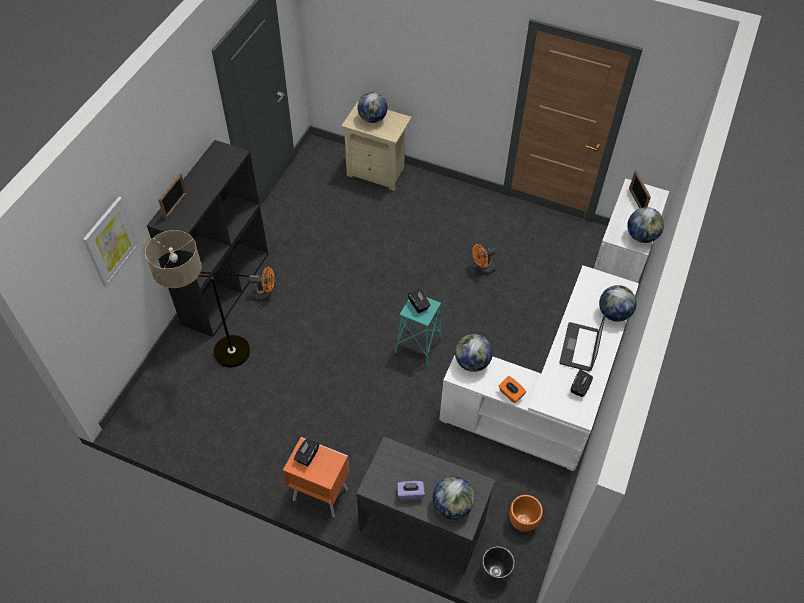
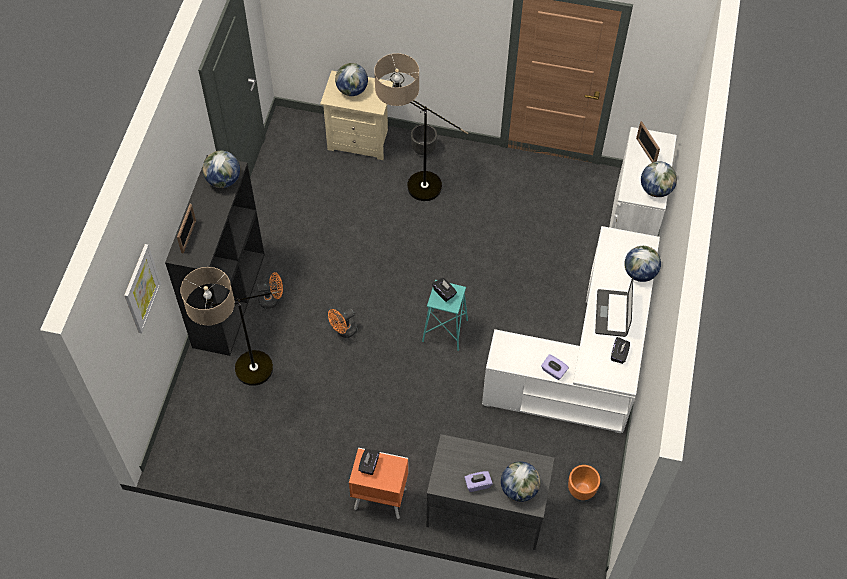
camera: 10 degrees left, 5 degrees up
globe [455,334,493,372] -> globe moved to [202,151,240,188]
orange fan [472,244,496,275] -> orange fan moved to [328,309,357,338]
black planter [481,546,515,584] -> black planter moved to [411,124,437,155]
orange tissue box [499,376,526,403] -> purple tissue box [541,354,569,380]
none -> floor lamp [374,53,468,201]

